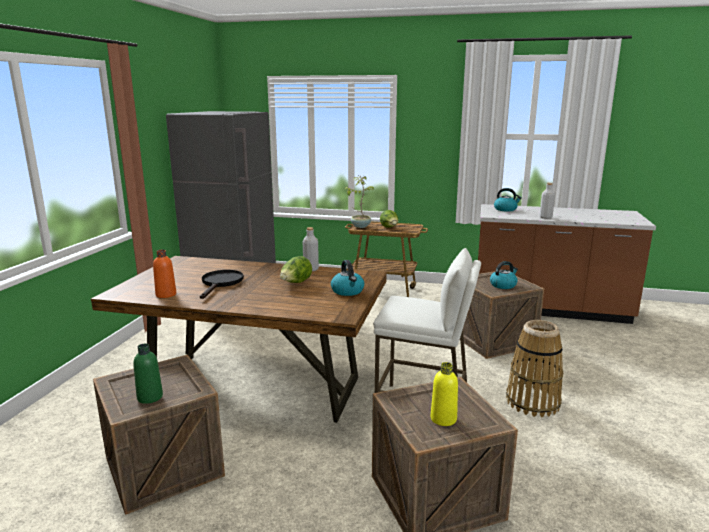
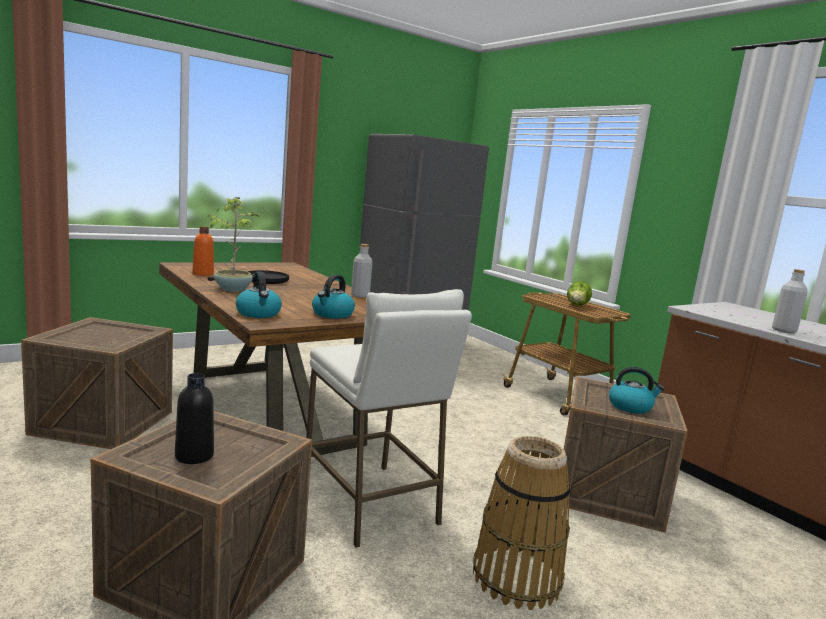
camera: 40 degrees right, 5 degrees down
green bottle [133,344,163,404] -> none
lettuce [280,256,312,283] -> none
potted plant [344,175,374,228] -> potted plant moved to [208,197,259,292]
yellow bottle [431,362,458,426] -> black bottle [175,373,214,464]
kettle [494,188,522,211] -> kettle moved to [236,272,282,318]

